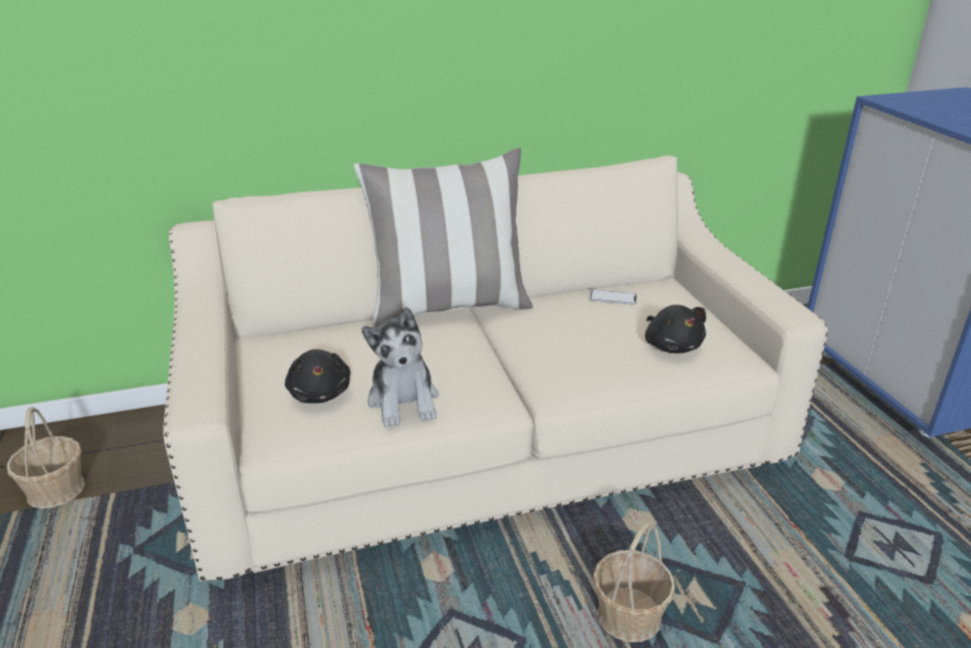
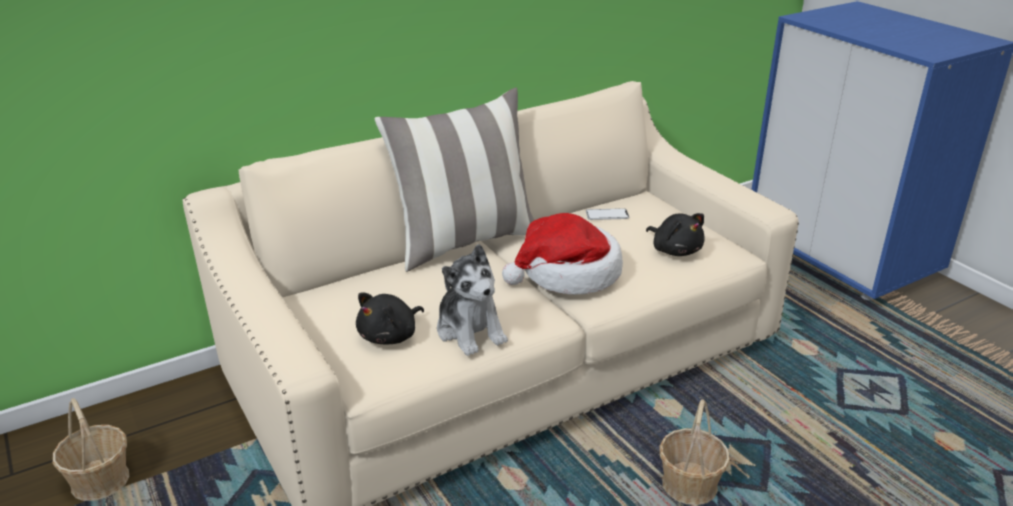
camera: 15 degrees left, 0 degrees up
black plush toy [285,349,350,403] -> black plush toy turned 75 degrees clockwise [356,292,424,345]
none -> hat [502,213,623,295]

